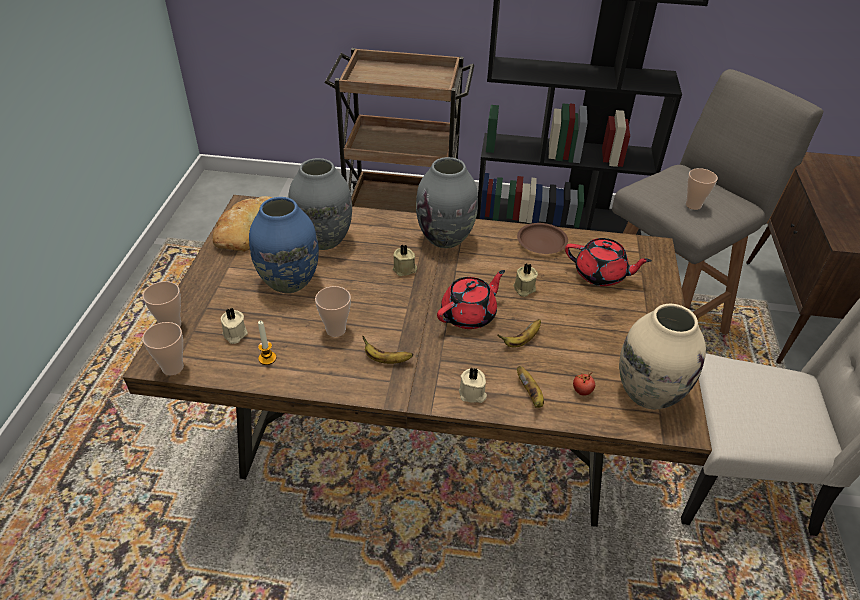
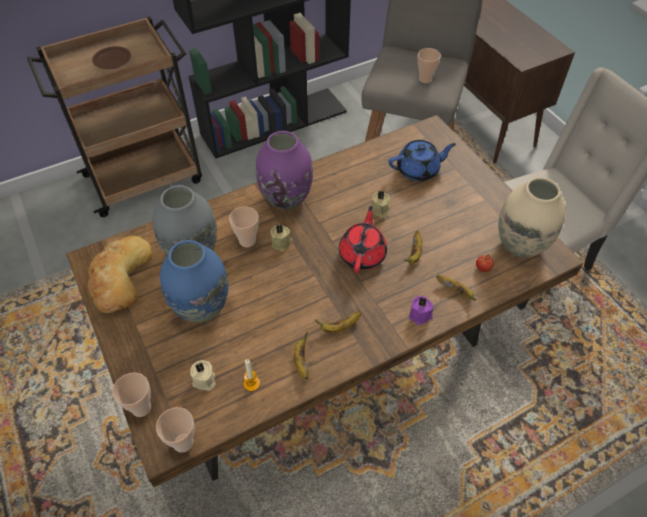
camera: 35 degrees left, 10 degrees up
cup [315,286,351,337] -> cup moved to [229,207,259,247]
grey vase [416,157,478,248] -> purple vase [256,131,313,210]
beige candle [459,367,487,403] -> purple candle [409,296,434,325]
brown plate [517,223,568,254] -> brown plate moved to [92,46,131,69]
red teapot [565,238,652,286] -> blue teapot [389,140,456,181]
none -> banana [294,331,309,379]

